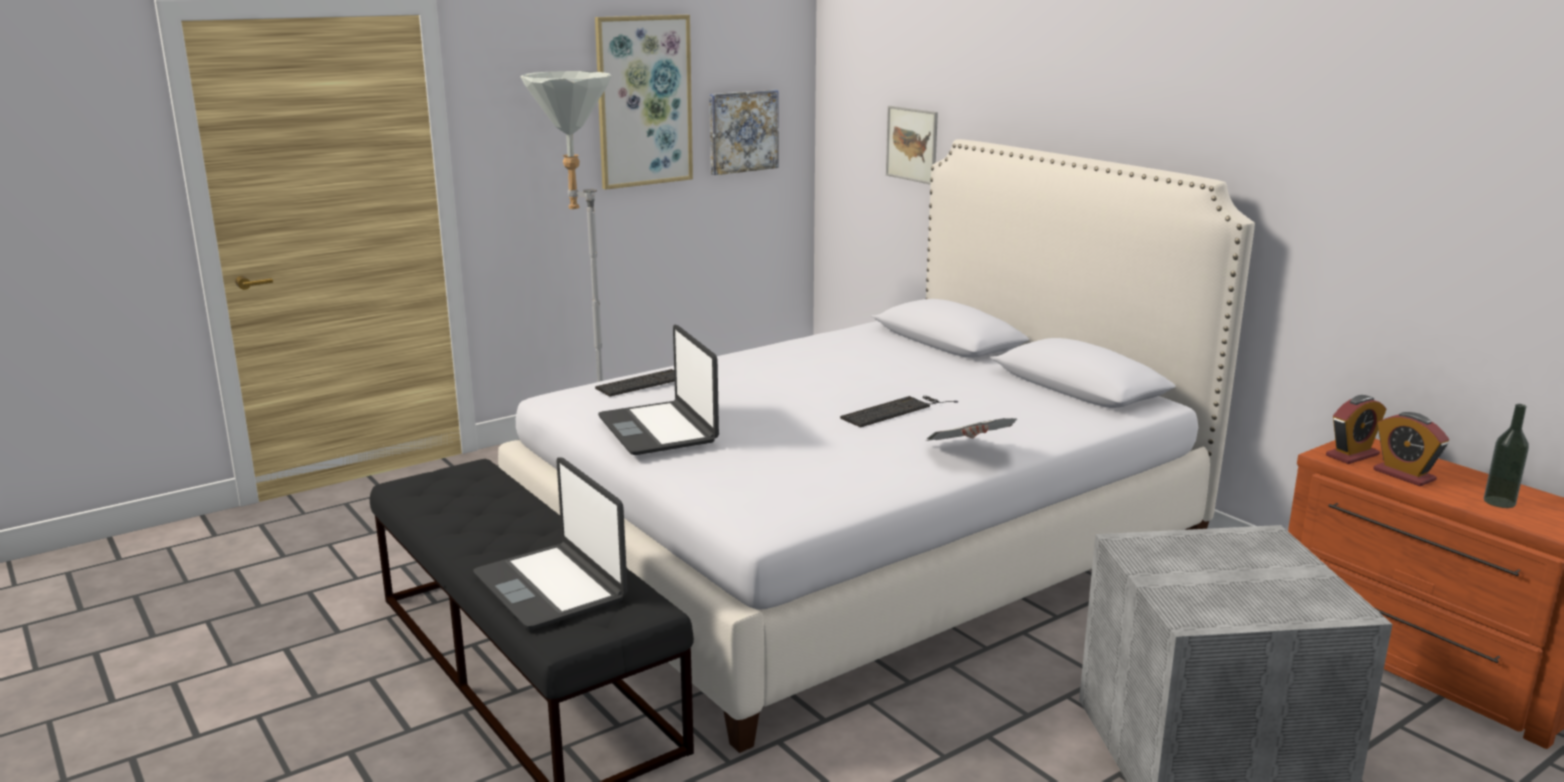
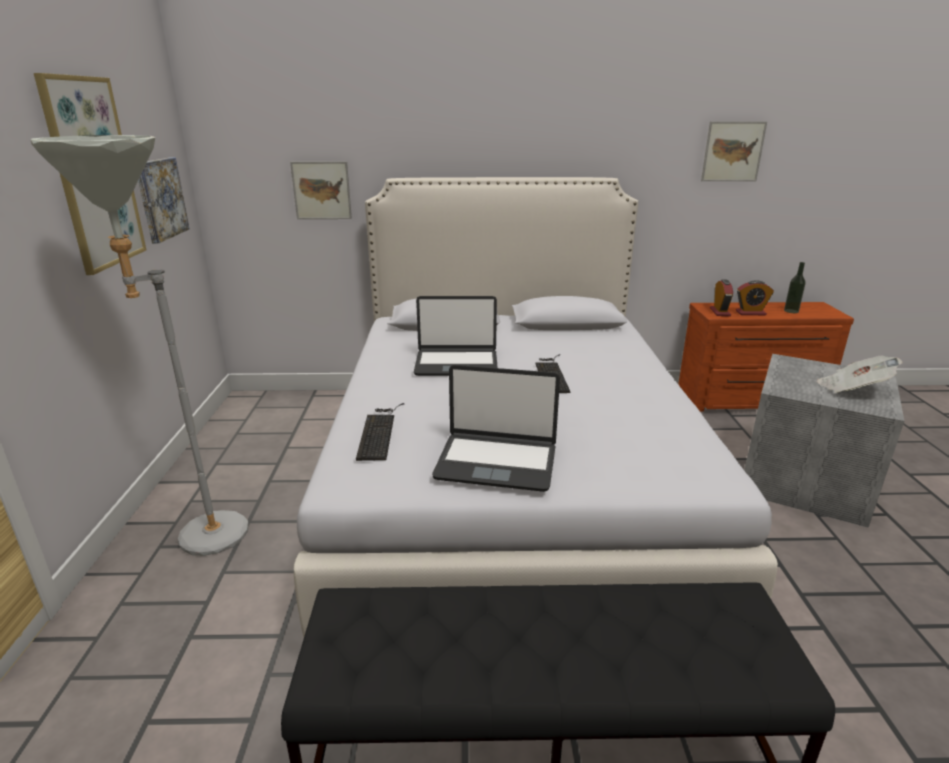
camera: 55 degrees left, 5 degrees up
laptop [473,457,628,629] -> laptop moved to [414,296,498,376]
newspaper [925,418,1018,441] -> newspaper moved to [817,356,903,393]
none -> picture [701,121,767,181]

